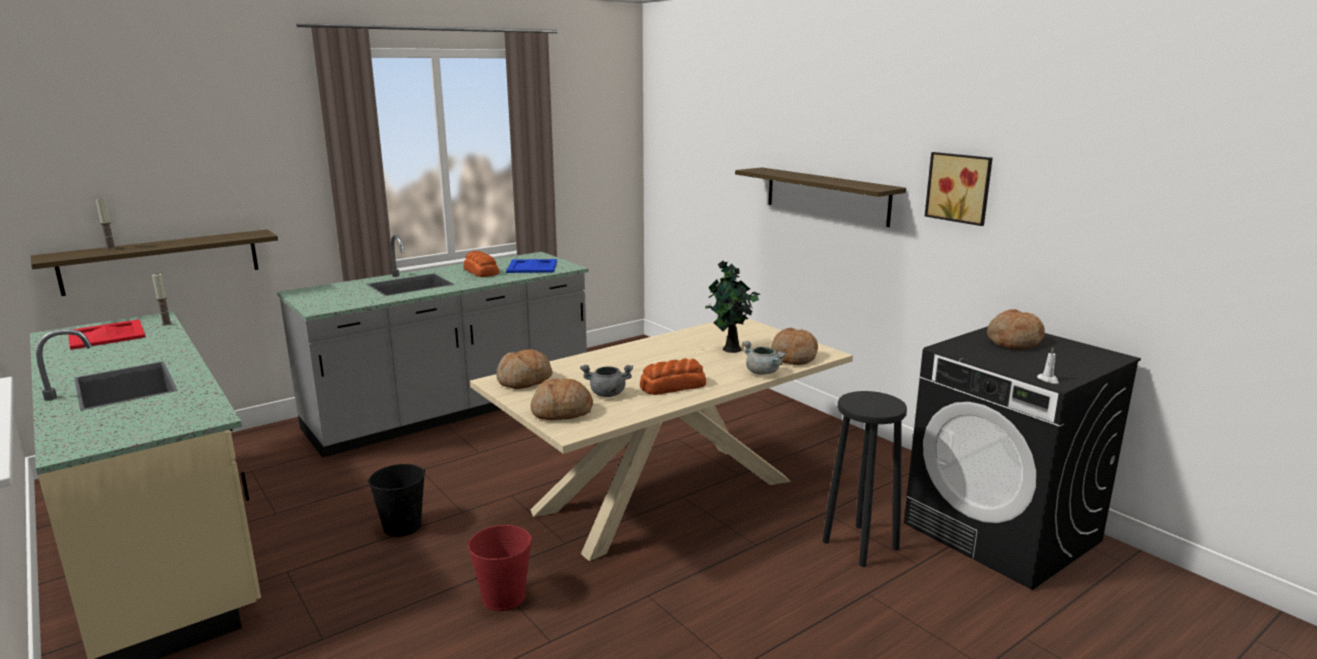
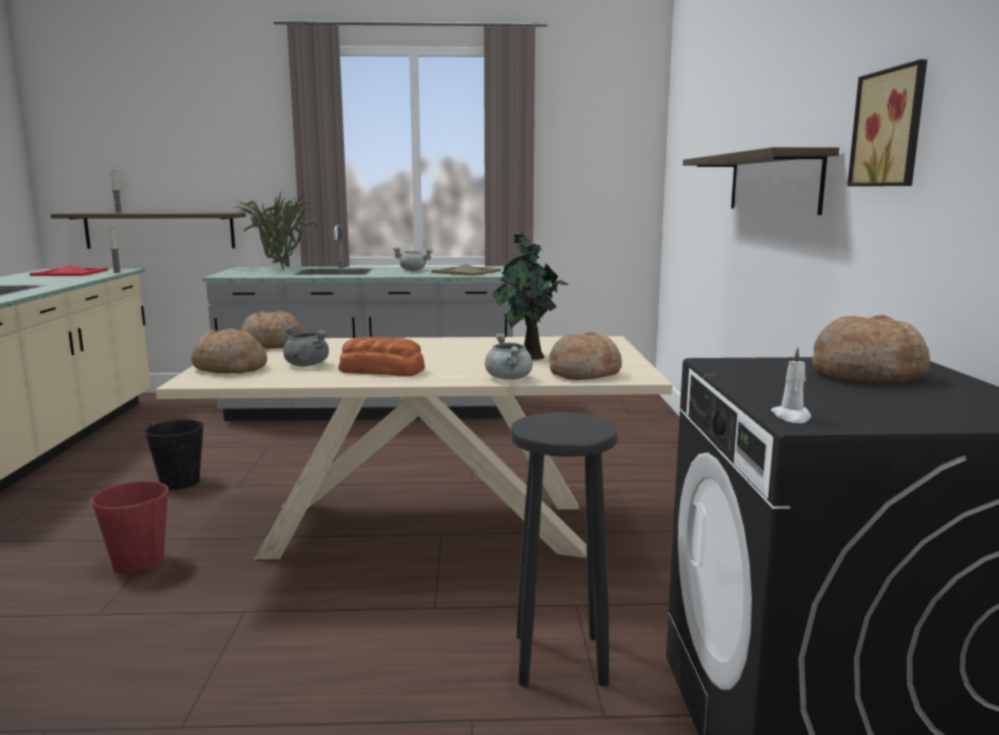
camera: 35 degrees right, 5 degrees down
bread [463,251,499,277] -> grey cooking pot [393,247,433,271]
blue tray [506,259,557,273] -> beige tray [431,264,501,276]
none -> potted plant [232,192,317,270]

